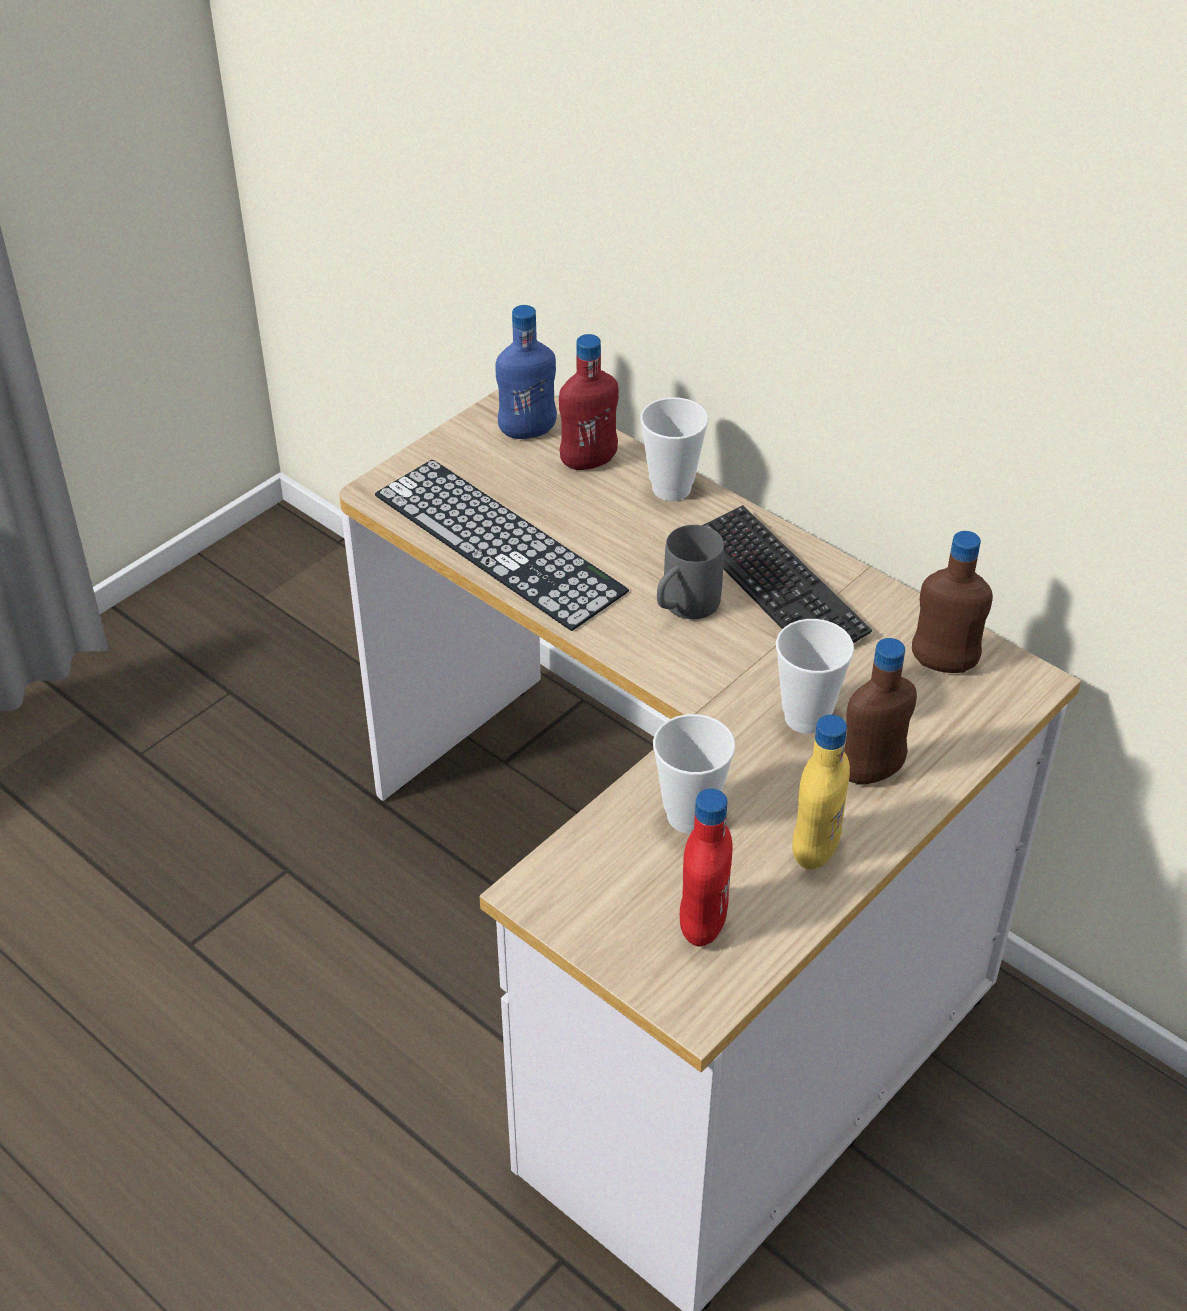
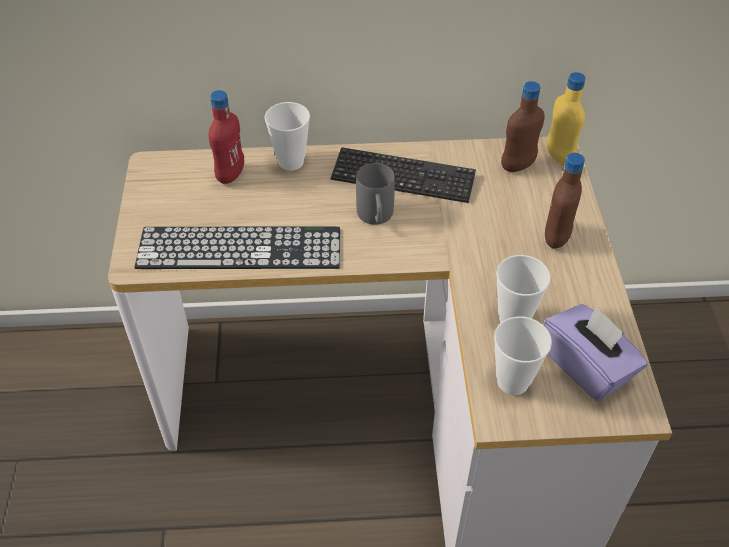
camera: 45 degrees left, 5 degrees up
blue bottle [495,305,557,439] -> none
red bottle [680,789,732,946] -> purple tissue box [543,304,648,401]
cup [776,619,854,734] -> cup moved to [494,316,552,395]
yellow bottle [792,715,850,870] -> yellow bottle moved to [546,72,586,165]

